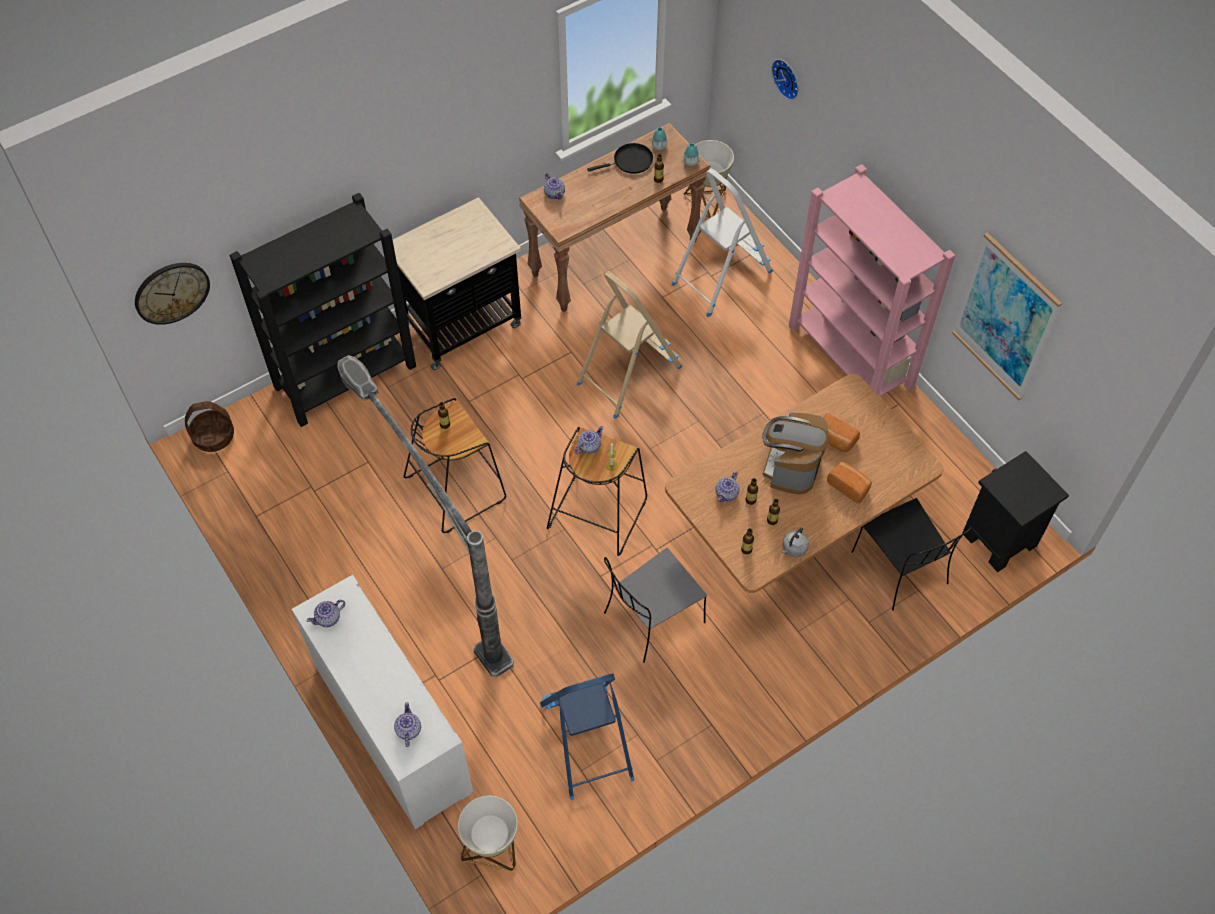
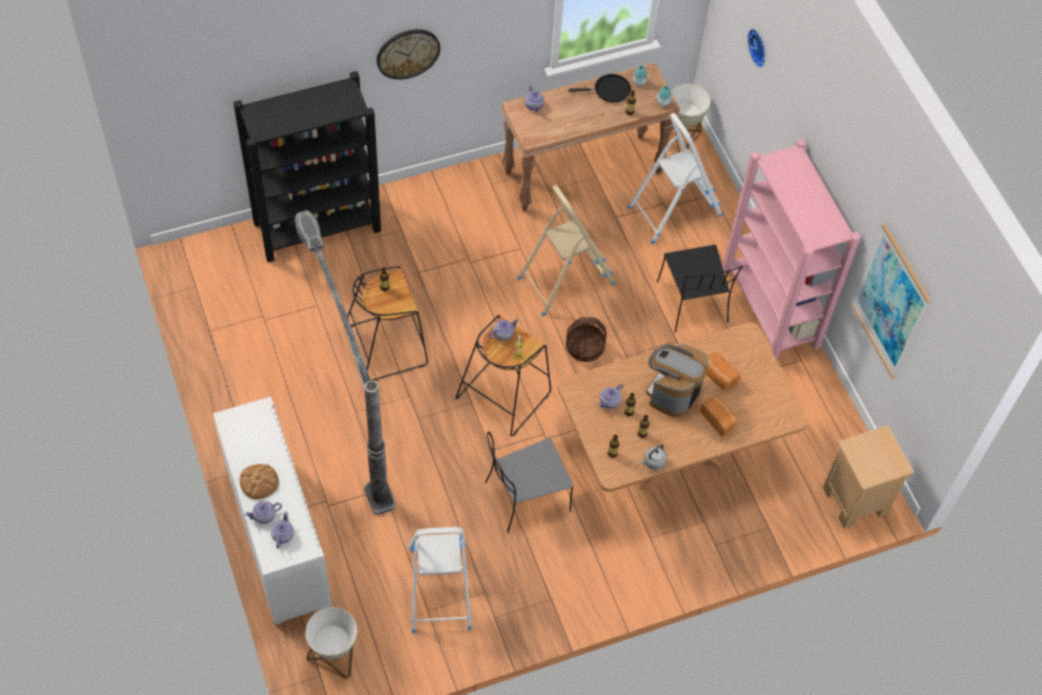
camera: 10 degrees right, 0 degrees up
wall clock [135,263,210,325] -> wall clock moved to [377,29,440,80]
basket [185,401,234,452] -> basket moved to [566,317,607,362]
teapot [307,600,345,627] -> teapot moved to [245,501,282,524]
black cart [393,197,521,370] -> none
blue step ladder [540,673,634,800] -> white step ladder [408,527,471,633]
black chair [852,498,972,611] -> black chair moved to [657,245,743,332]
black nightstand [963,451,1069,572] -> beige nightstand [823,425,914,529]
none -> bread [240,464,279,499]

